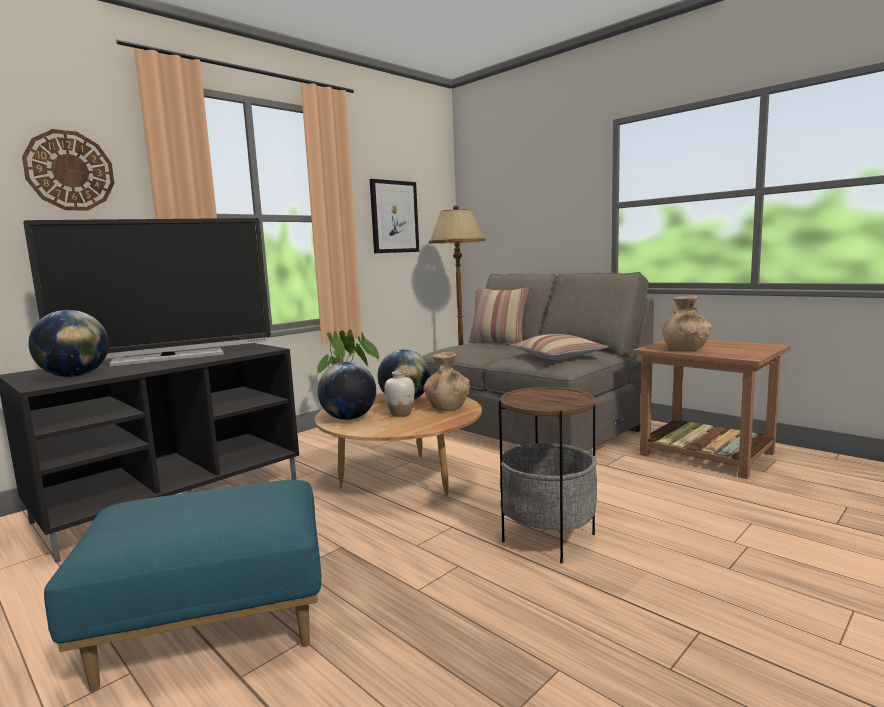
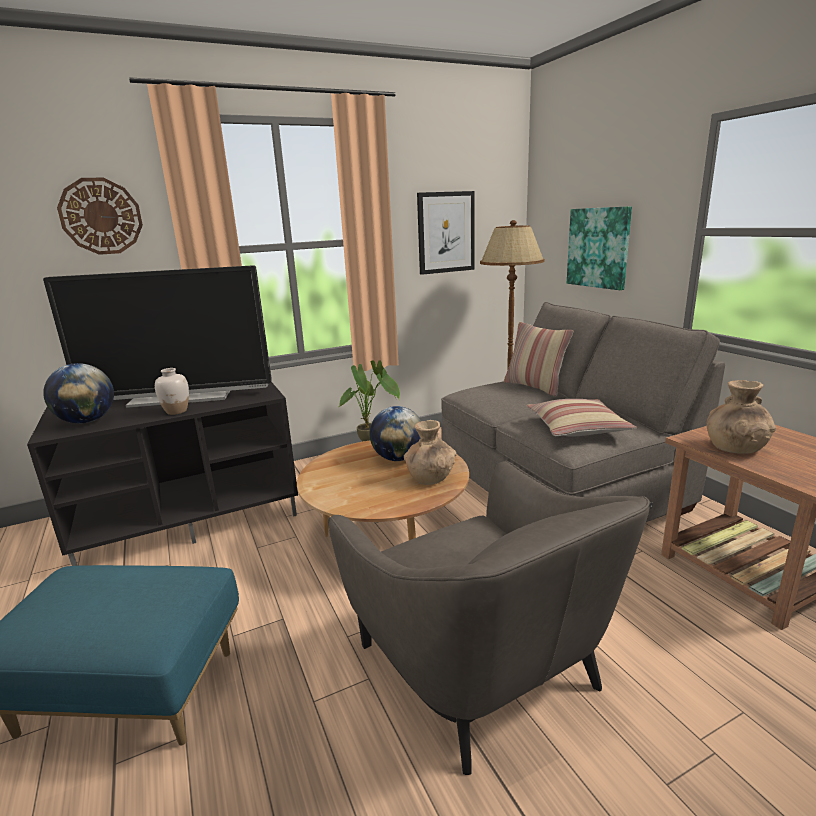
camera: 20 degrees right, 10 degrees up
globe [318,362,376,420] -> none
white vase [384,371,415,417] -> white vase moved to [155,368,189,415]
side table [499,387,597,564] -> grey armchair [328,461,650,775]
none -> picture [567,206,632,290]

